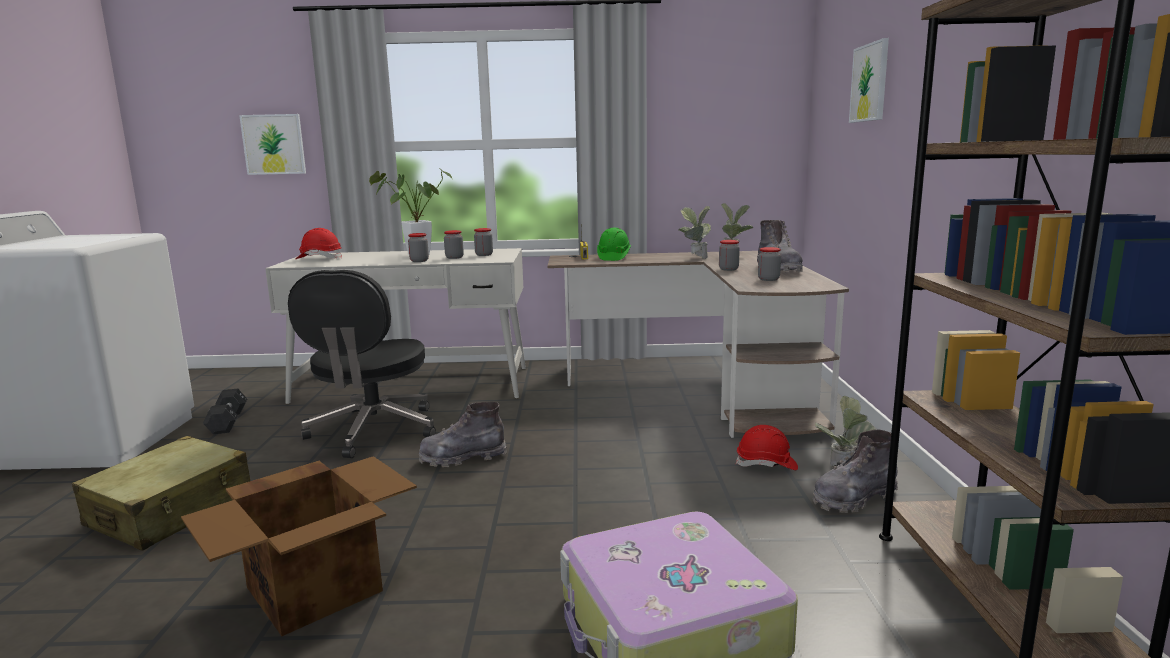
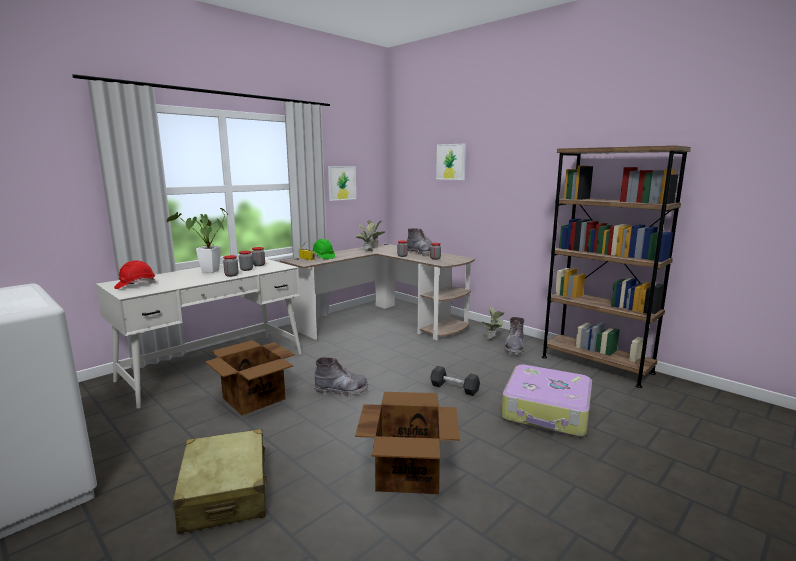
camera: 45 degrees left, 0 degrees up
black dumbbell [203,389,247,434] -> black dumbbell moved to [430,366,480,396]
picture [239,114,306,175] -> picture moved to [328,166,356,201]
black office chair [288,270,436,458] -> cardboard box [205,340,295,415]
grey boot [419,401,507,467] -> grey boot turned 120 degrees counterclockwise [314,357,368,397]
red hard hat [736,425,798,470] -> none

